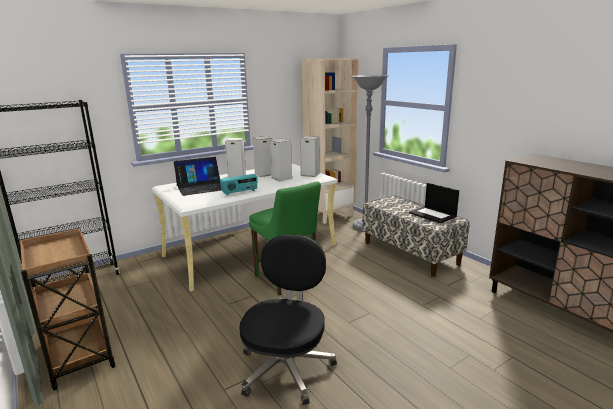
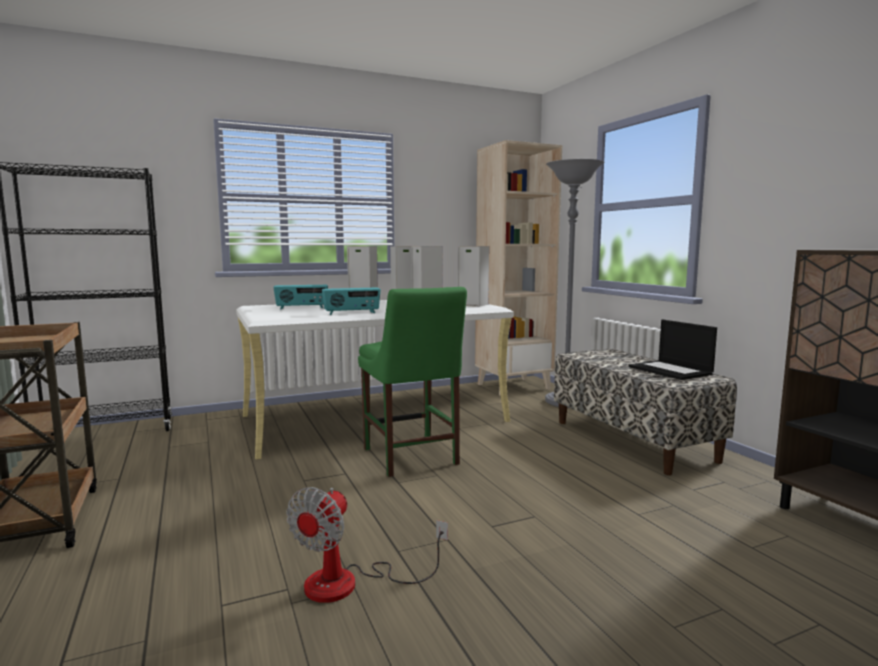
camera: 10 degrees right, 10 degrees down
laptop [174,157,222,196] -> radio [273,285,328,309]
black office chair [239,234,337,405] -> fan [286,487,448,603]

